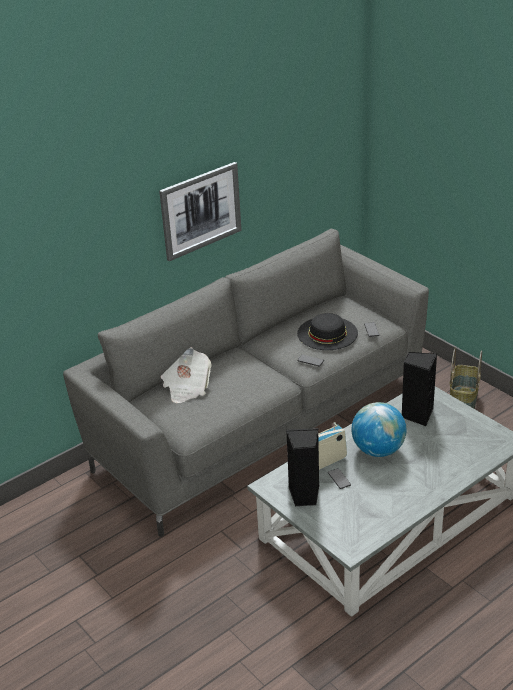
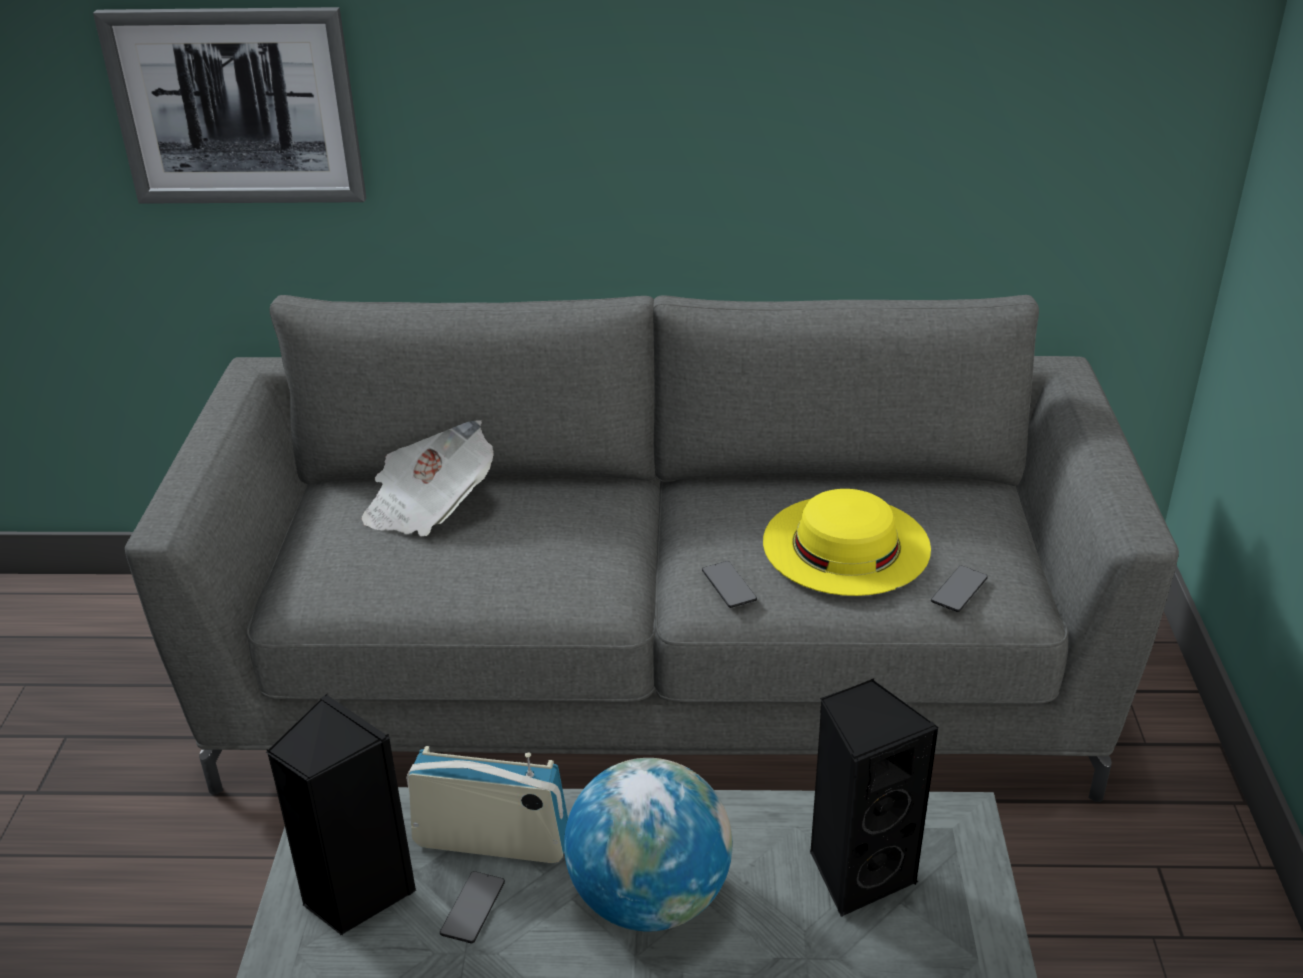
camera: 40 degrees right, 0 degrees up
picture [159,162,242,261] -> picture moved to [93,7,366,203]
black hat [297,313,358,350] -> yellow hat [763,489,931,596]
basket [450,347,482,409] -> none

